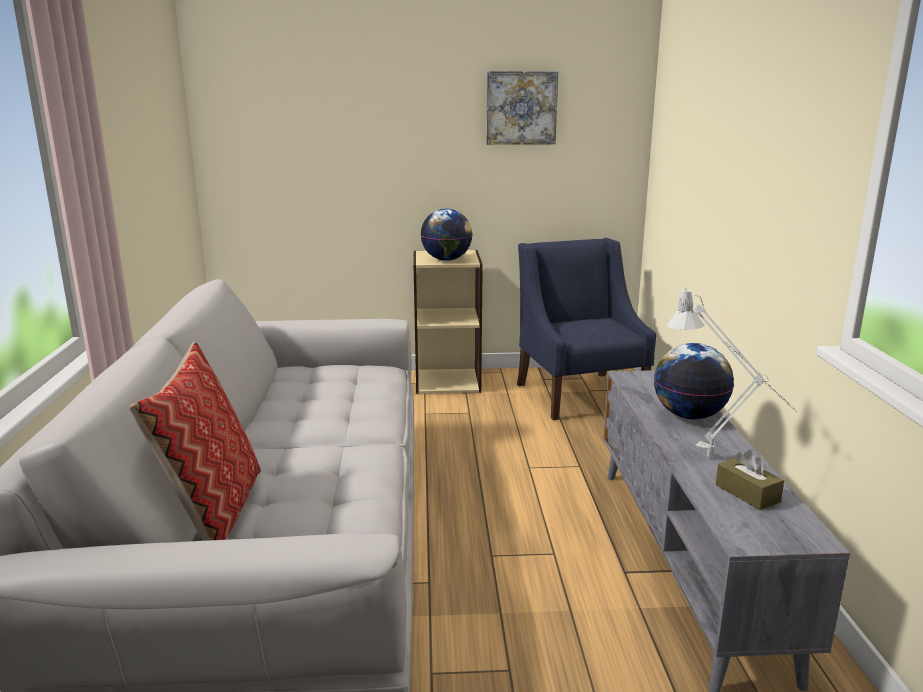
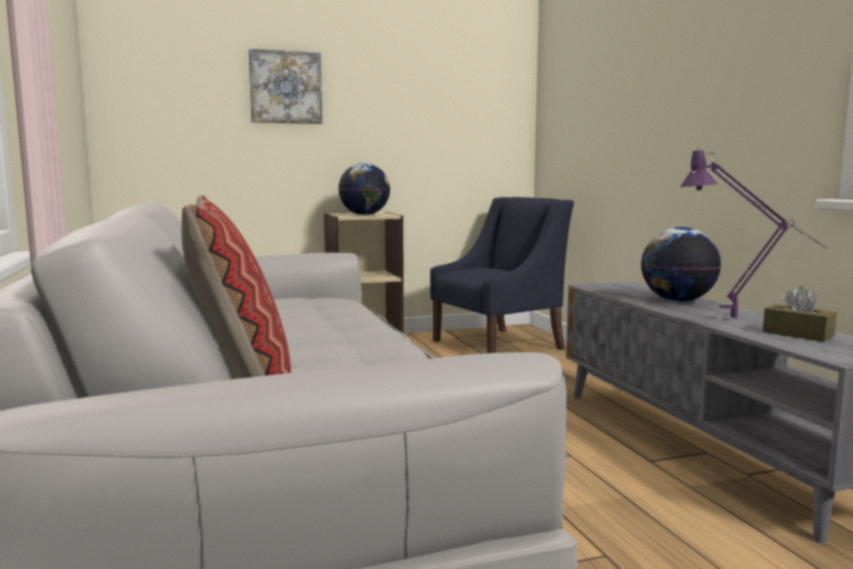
camera: 15 degrees left, 10 degrees down
picture [486,71,558,145] -> picture moved to [249,49,322,124]
blue armchair [517,238,656,420] -> blue armchair turned 90 degrees clockwise [430,197,574,353]
grey table lamp [667,288,797,458] -> purple table lamp [680,147,829,318]

